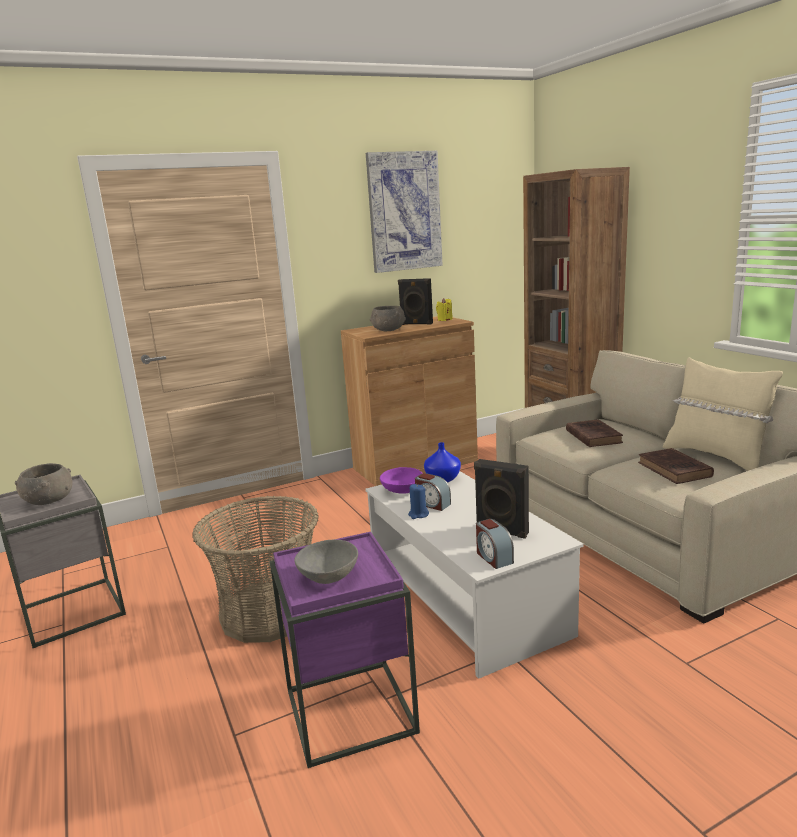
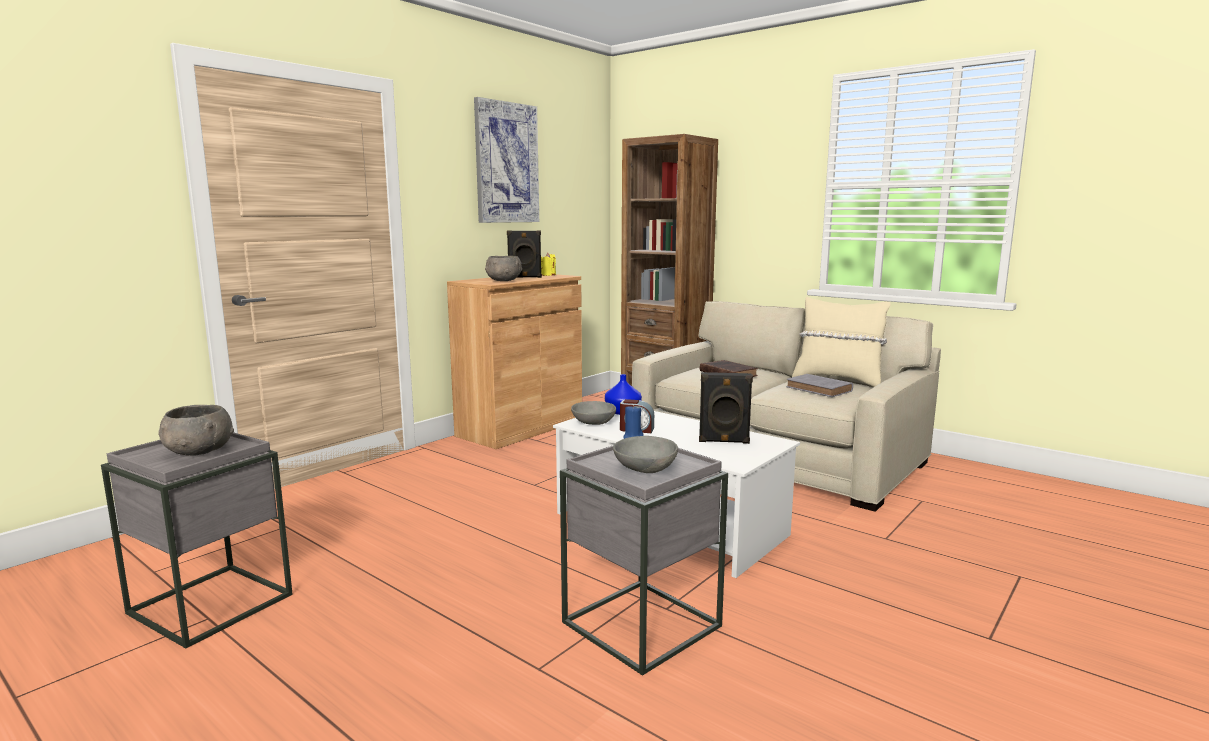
camera: 25 degrees left, 5 degrees down
basket [192,496,319,643] -> none
purple side table [270,532,420,768] -> grey side table [560,445,728,676]
purple bowl [380,467,423,494] -> grey bowl [571,401,616,425]
alarm clock [476,519,514,569] -> none
brown book [638,448,714,484] -> grey book [786,374,853,397]

